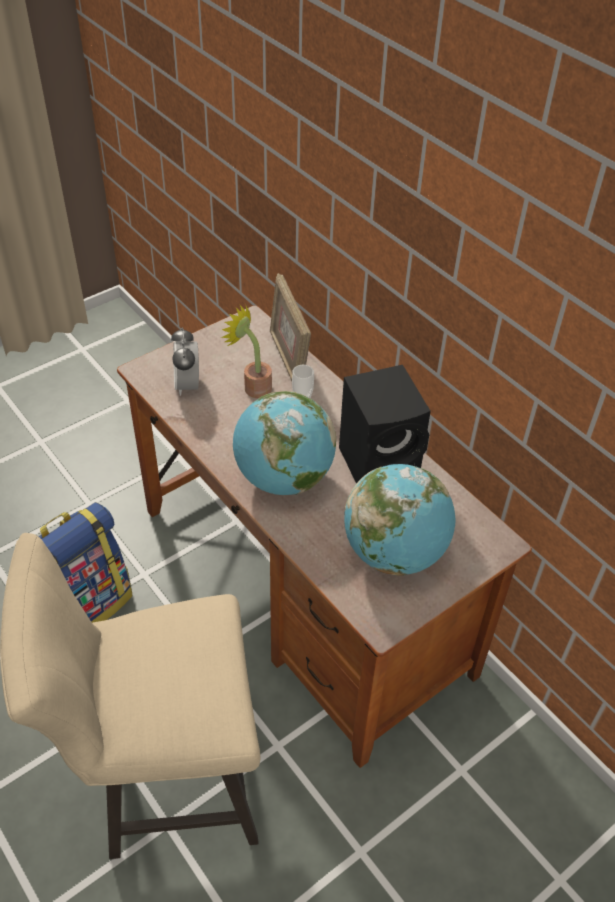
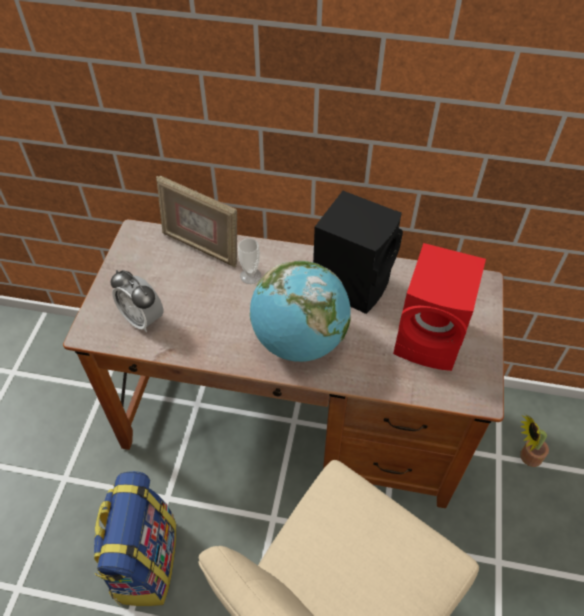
camera: 40 degrees left, 5 degrees up
potted plant [221,303,272,398] -> potted plant moved to [520,414,549,467]
globe [344,464,455,576] -> red speaker [393,243,486,371]

